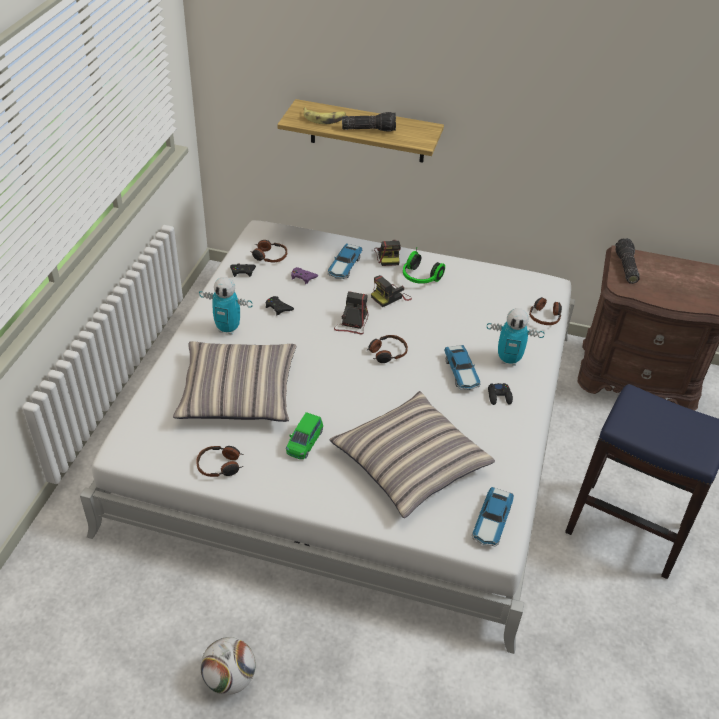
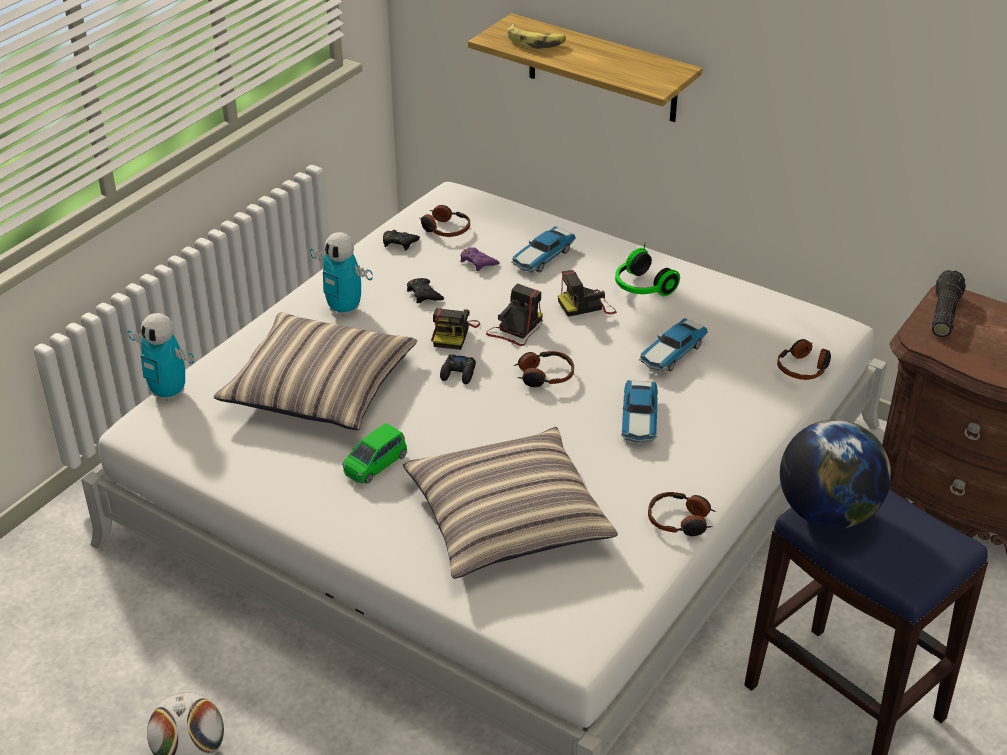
camera: 20 degrees right, 5 degrees down
headphones [196,446,244,477] -> headphones moved to [648,492,716,536]
flashlight [342,112,396,132] -> none
camera [374,240,401,266] -> camera moved to [431,308,480,350]
toy car [472,487,514,547] -> toy car moved to [639,318,708,372]
toy robot [487,308,544,366] -> toy robot moved to [127,313,194,402]
black game controller [488,383,513,405] -> black game controller moved to [440,355,476,384]
none -> globe [780,419,891,529]

